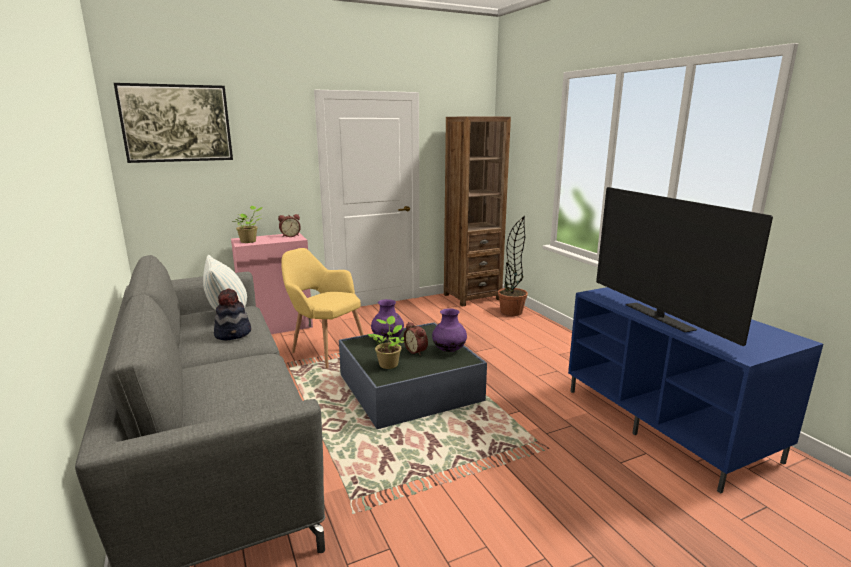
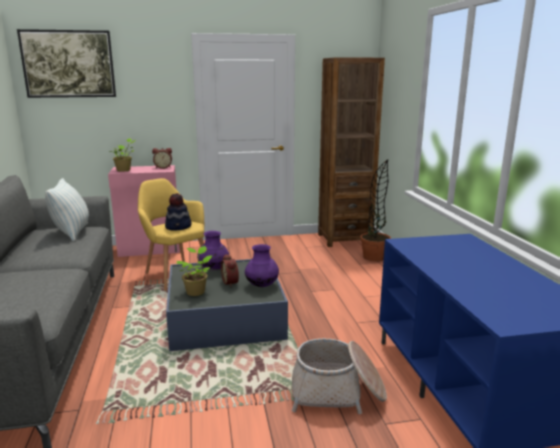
camera: 15 degrees right, 0 degrees up
hat [214,288,251,340] -> hat moved to [165,193,191,231]
television [596,187,773,346] -> none
none -> basket [292,338,387,414]

